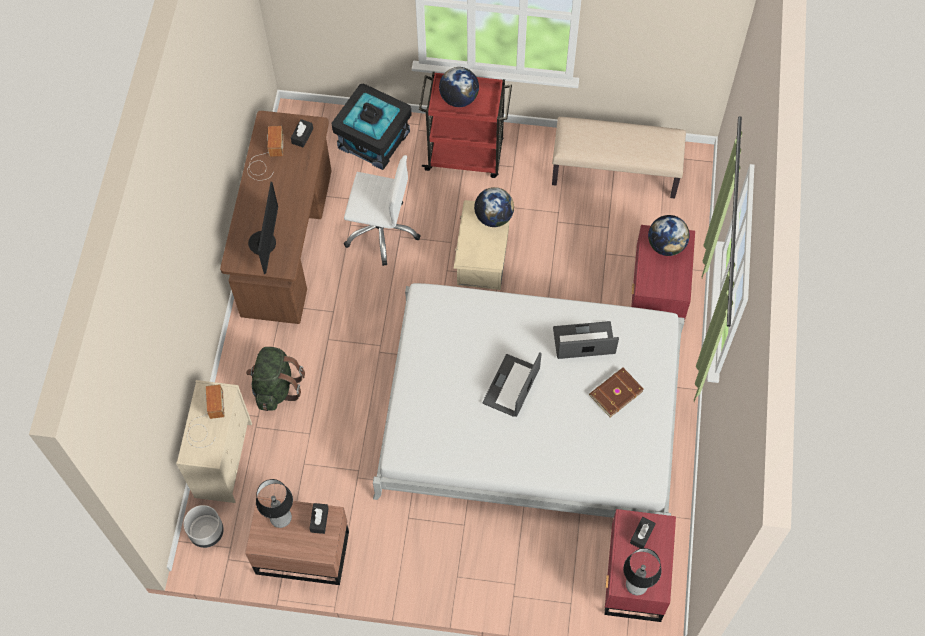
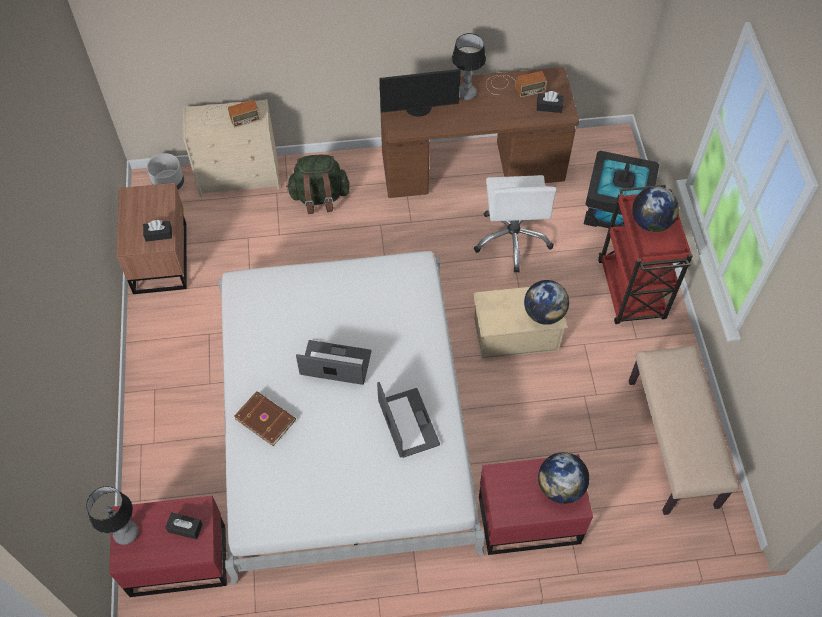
camera: 75 degrees right, 5 degrees down
table lamp [256,479,293,528] -> table lamp moved to [452,33,486,100]
brown book [589,367,644,417] -> brown book moved to [234,391,296,446]

